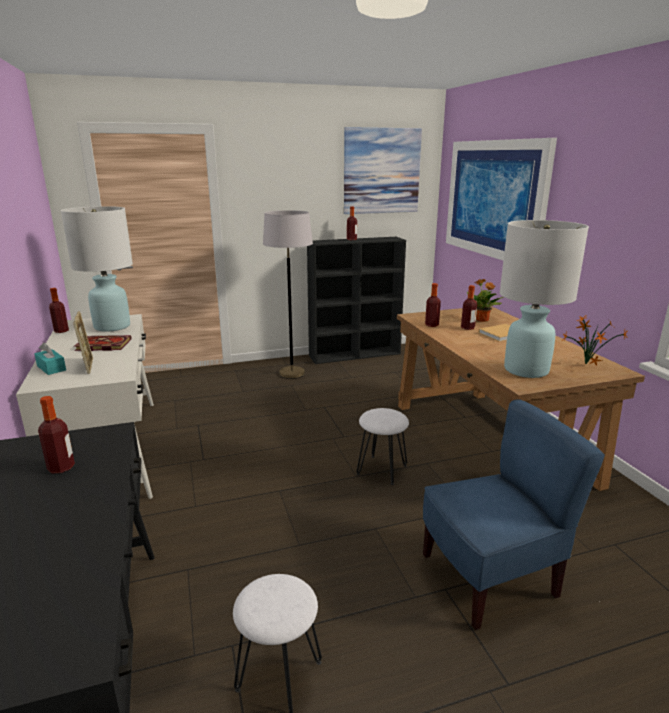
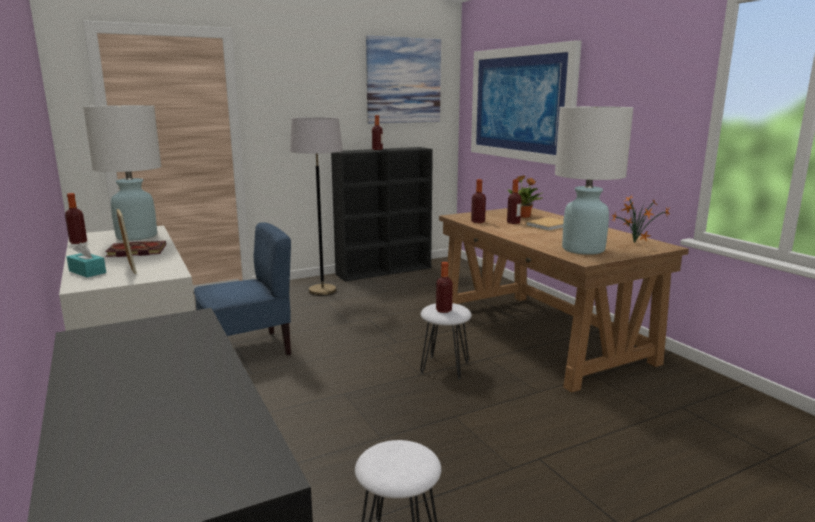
camera: 10 degrees left, 5 degrees down
bottle [38,396,75,473] -> bottle moved to [436,262,453,313]
blue chair [423,399,605,630] -> blue chair moved to [194,222,291,356]

